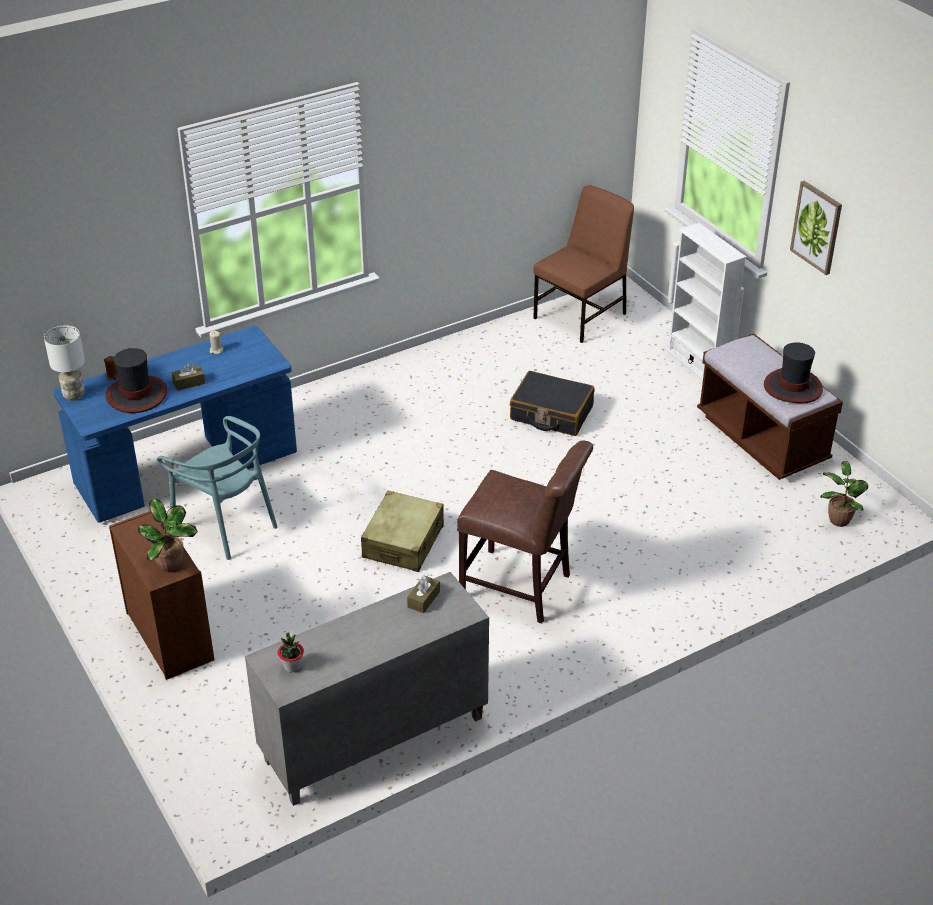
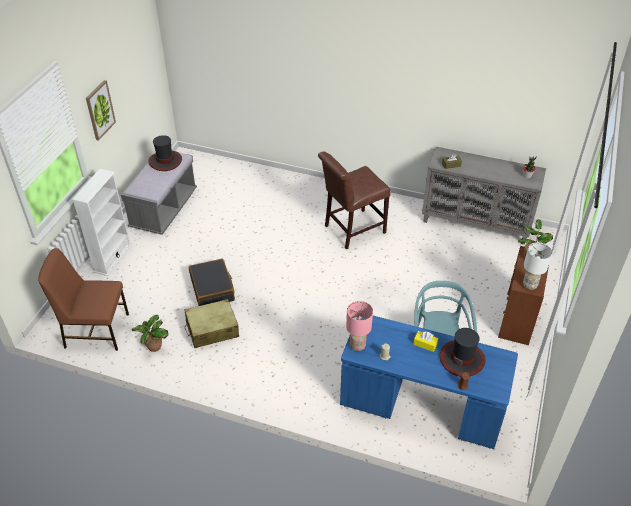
camera: 130 degrees left, 5 degrees up
white table lamp [44,325,85,401] -> white table lamp moved to [523,242,552,290]
brown tissue box [172,363,205,391] -> yellow tissue box [413,331,438,352]
beige suitcase [361,491,444,572] -> beige suitcase moved to [184,299,239,348]
brown chair [457,441,593,623] -> brown chair turned 105 degrees counterclockwise [318,152,391,249]
brown bench [697,333,843,480] -> grey bench [121,152,197,235]
potted plant [820,461,868,527] -> potted plant moved to [132,315,168,352]
none -> pink table lamp [346,301,373,351]

